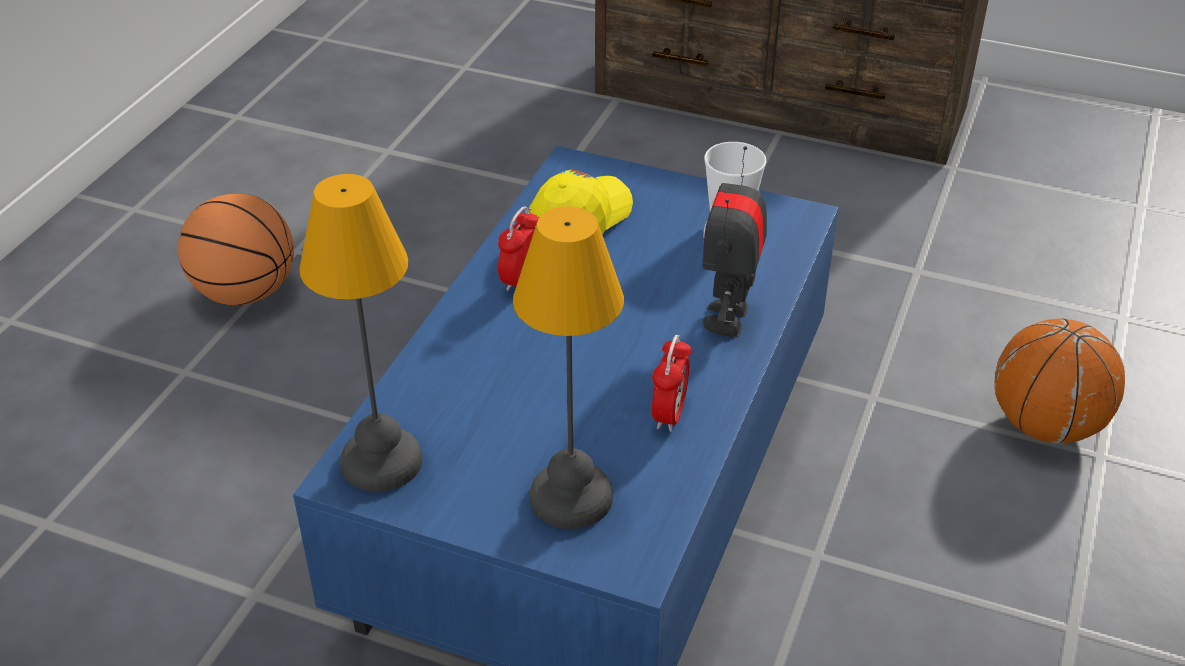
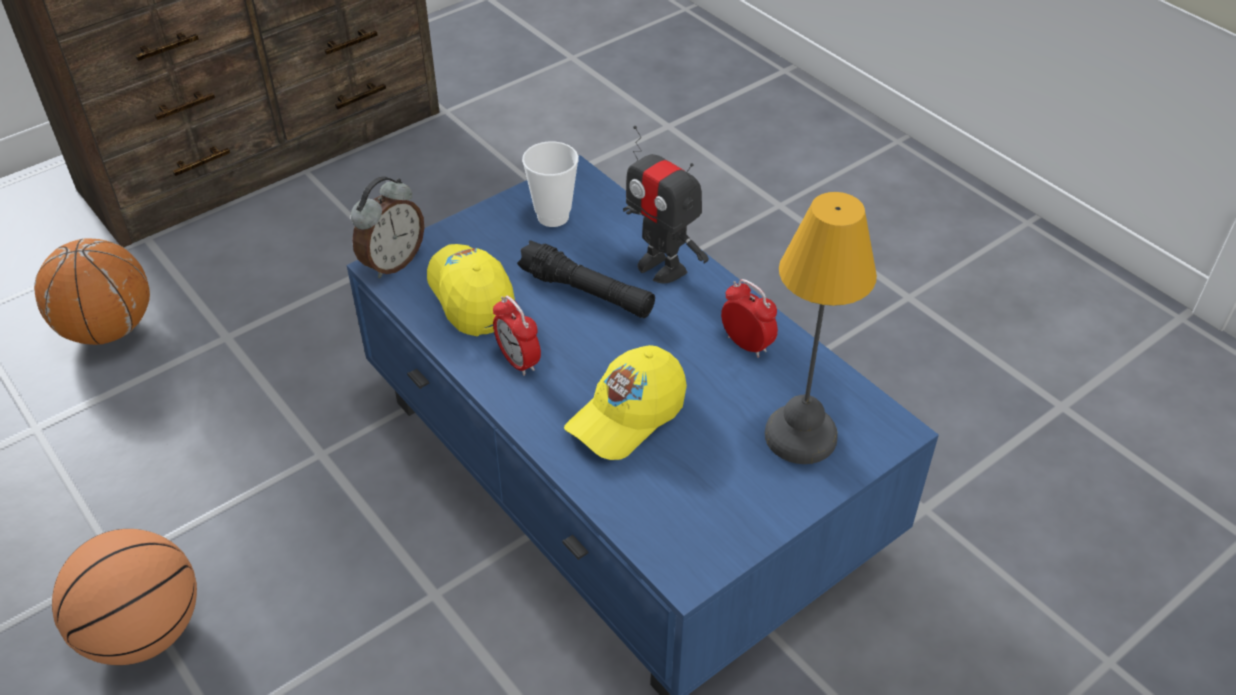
camera: 60 degrees left, 5 degrees up
table lamp [299,174,423,492] -> none
basketball [995,318,1125,444] -> basketball moved to [34,239,150,345]
none -> alarm clock [351,176,424,278]
none -> black flashlight [517,240,655,318]
none -> yellow cap [564,345,687,460]

